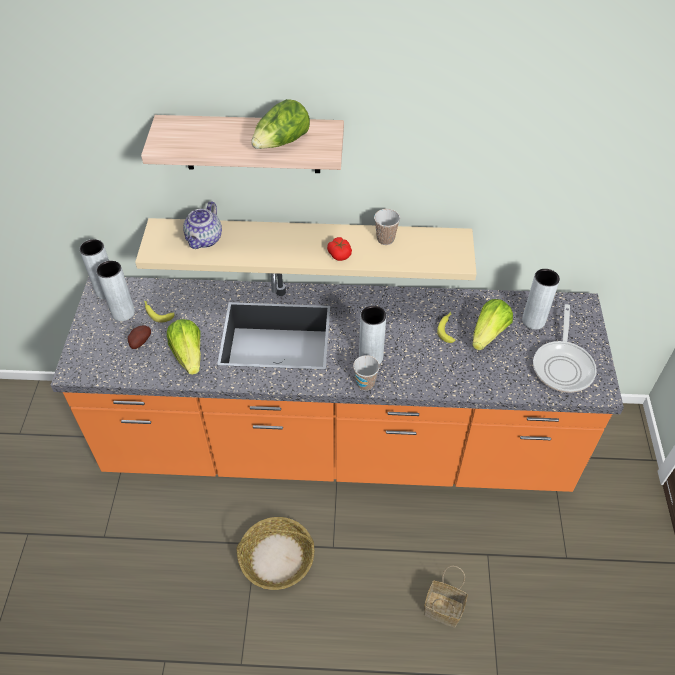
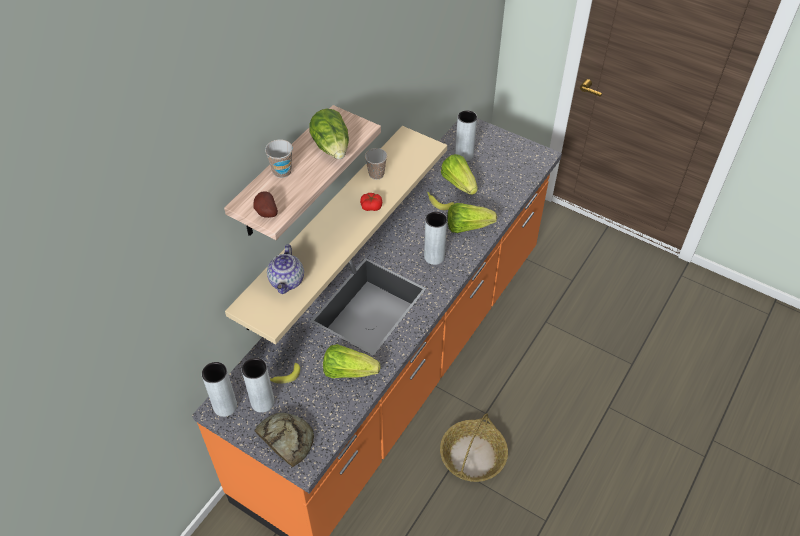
camera: 60 degrees left, 0 degrees up
potato [128,325,151,349] -> potato moved to [253,191,278,218]
teapot [183,201,222,249] -> teapot turned 45 degrees clockwise [267,244,304,294]
cup [353,355,380,391] -> cup moved to [265,139,293,178]
basket [424,566,468,628] -> none
frying pan [533,304,597,393] -> none
none -> bread [255,413,314,467]
none -> lettuce [447,203,497,233]

